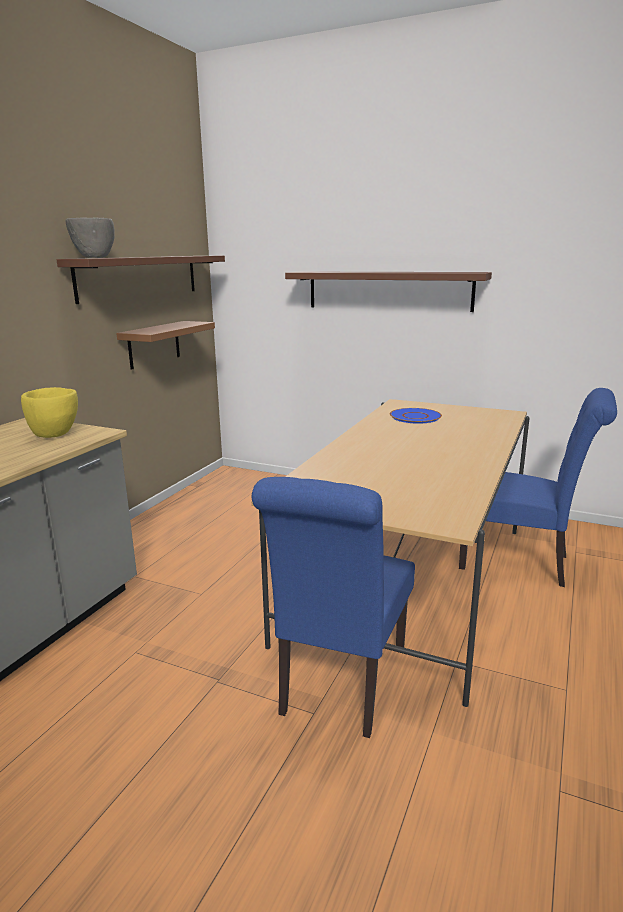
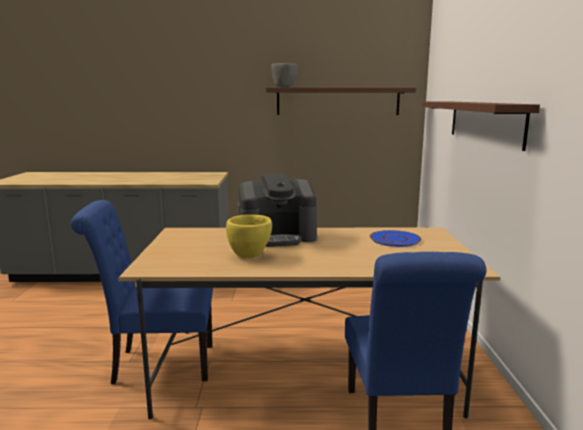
camera: 65 degrees right, 5 degrees down
yellow bowl [21,387,78,438] -> yellow bowl moved to [226,215,272,258]
brown shelf [116,321,215,370] -> none
none -> coffee machine [238,174,317,247]

